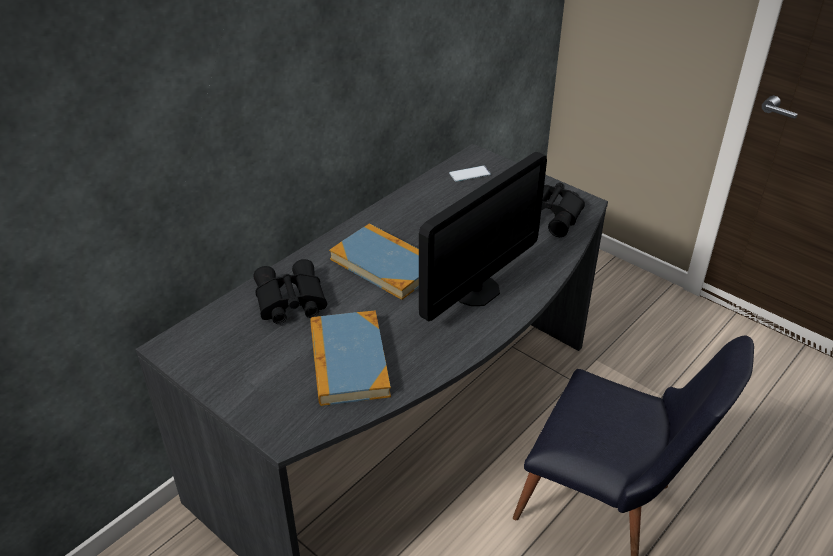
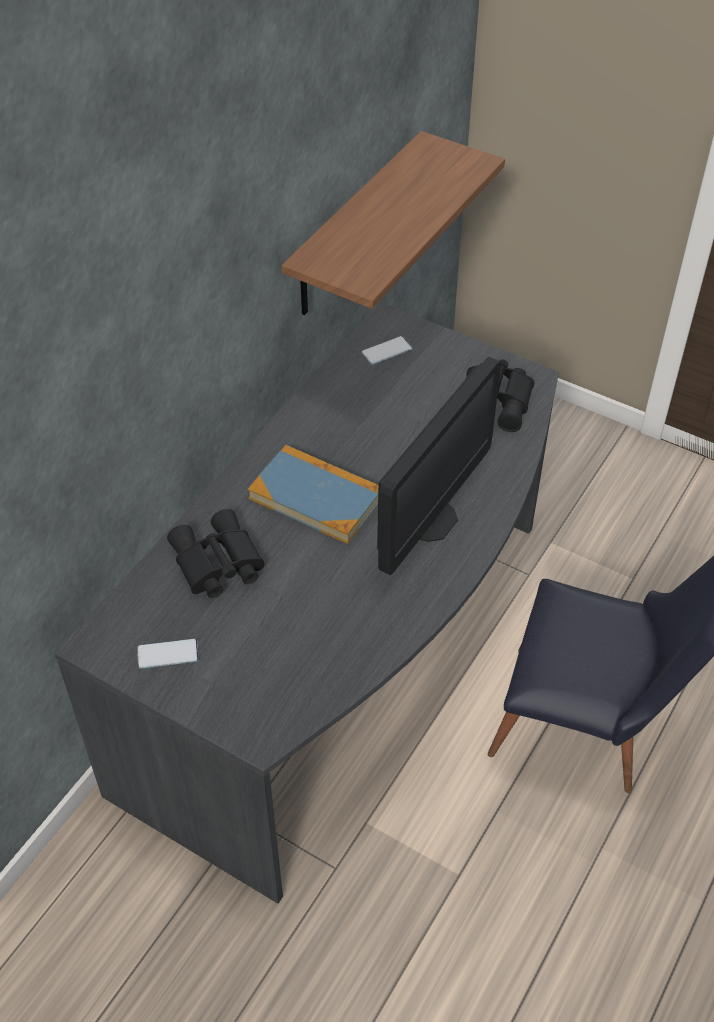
camera: 10 degrees left, 10 degrees up
book [310,310,391,406] -> none
none -> phone [137,638,199,669]
none -> shelf [281,131,505,315]

